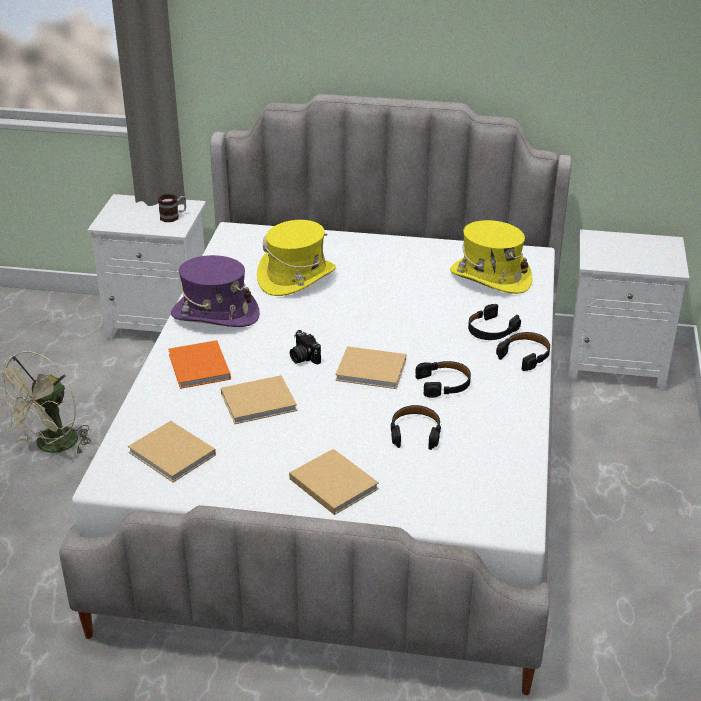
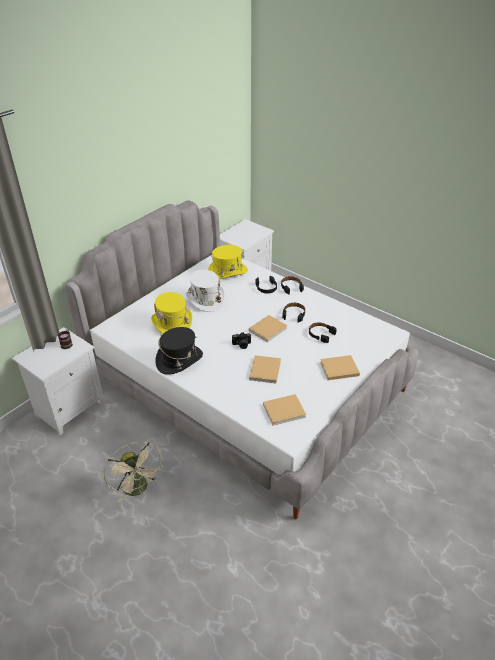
camera: 60 degrees left, 5 degrees up
orange book [168,340,231,389] -> none
purple hat [171,255,260,327] -> black hat [156,327,203,375]
none -> white hat [186,270,225,312]

